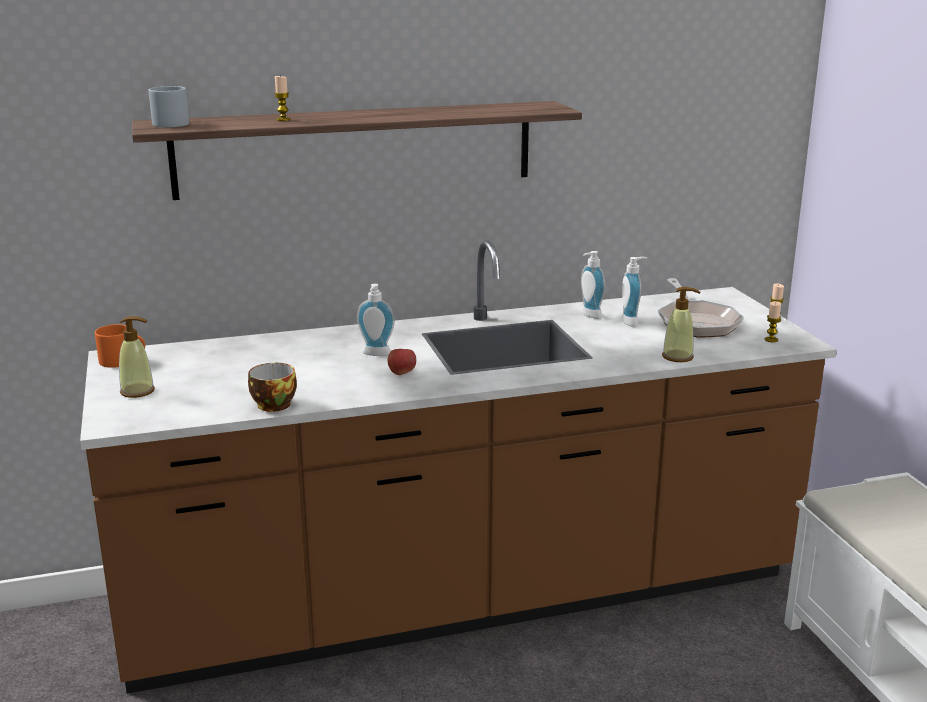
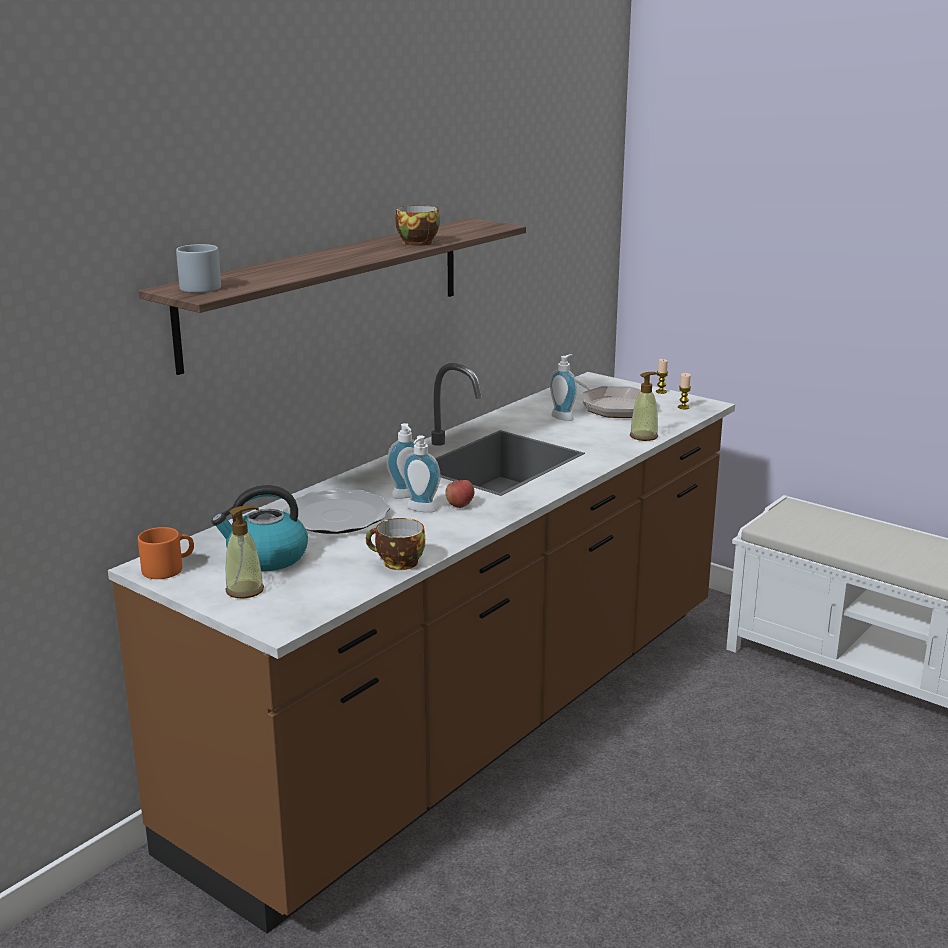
camera: 35 degrees left, 0 degrees up
candle [274,76,291,121] -> none
soap dispenser [581,251,605,319] -> soap dispenser moved to [402,435,441,512]
none -> kettle [212,485,308,571]
none -> plate [283,489,390,534]
none -> cup [395,205,440,246]

